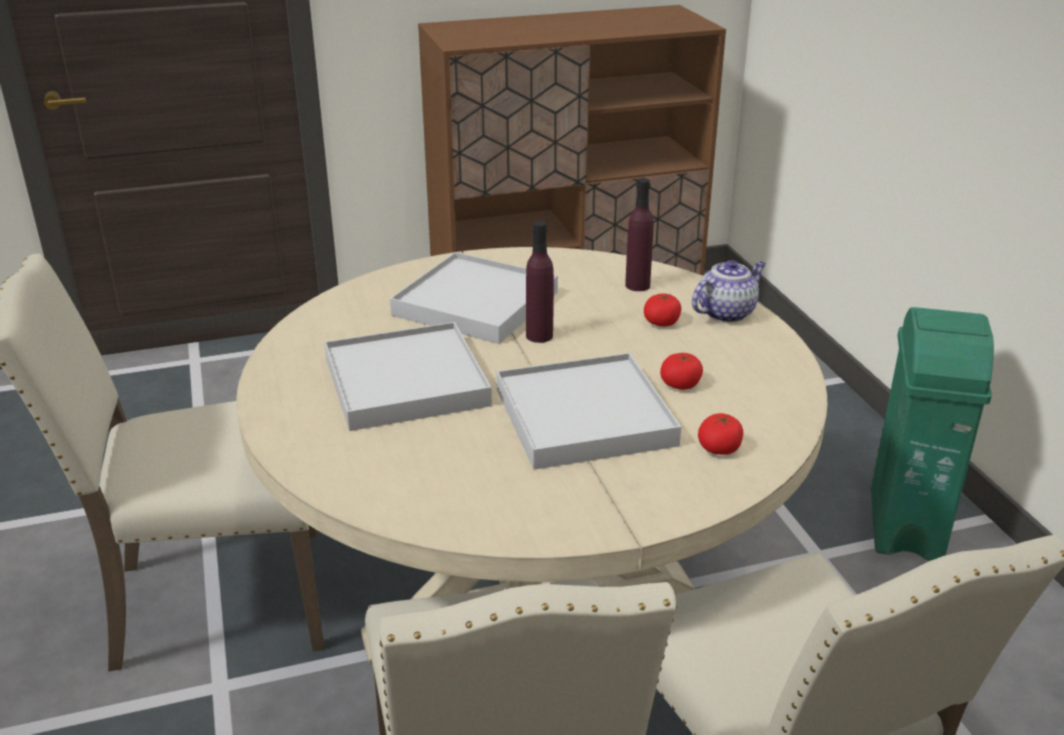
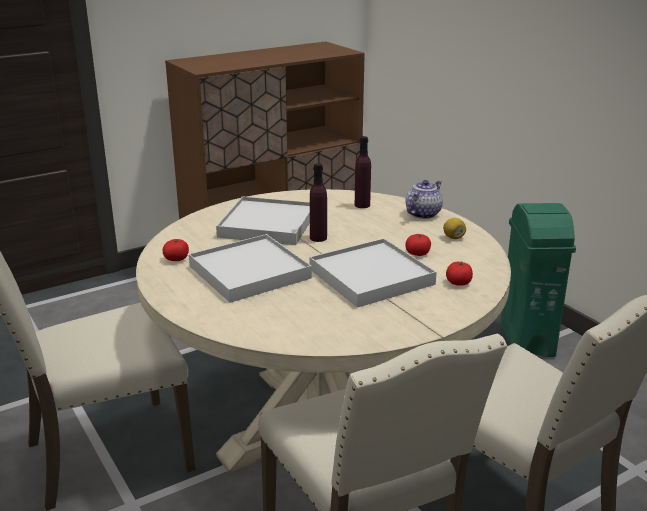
camera: 15 degrees left, 5 degrees down
tomato [644,294,682,327] -> tomato moved to [163,239,189,261]
none -> lemon [443,218,466,239]

